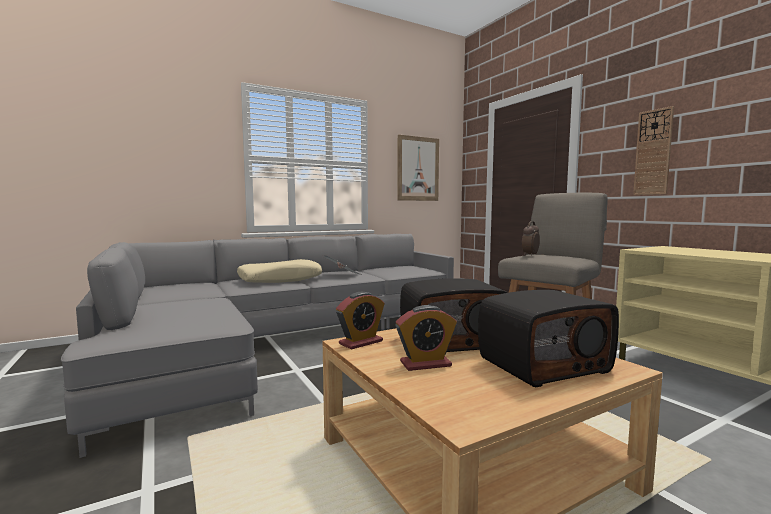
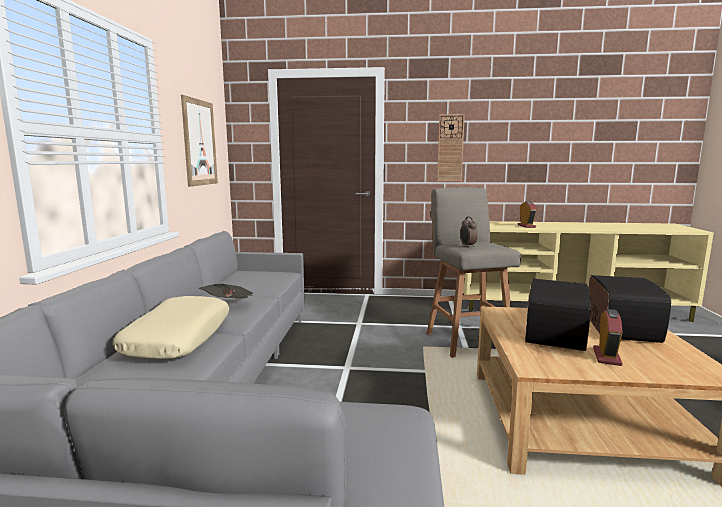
camera: 55 degrees left, 5 degrees up
alarm clock [336,292,384,349] -> alarm clock moved to [517,201,537,228]

